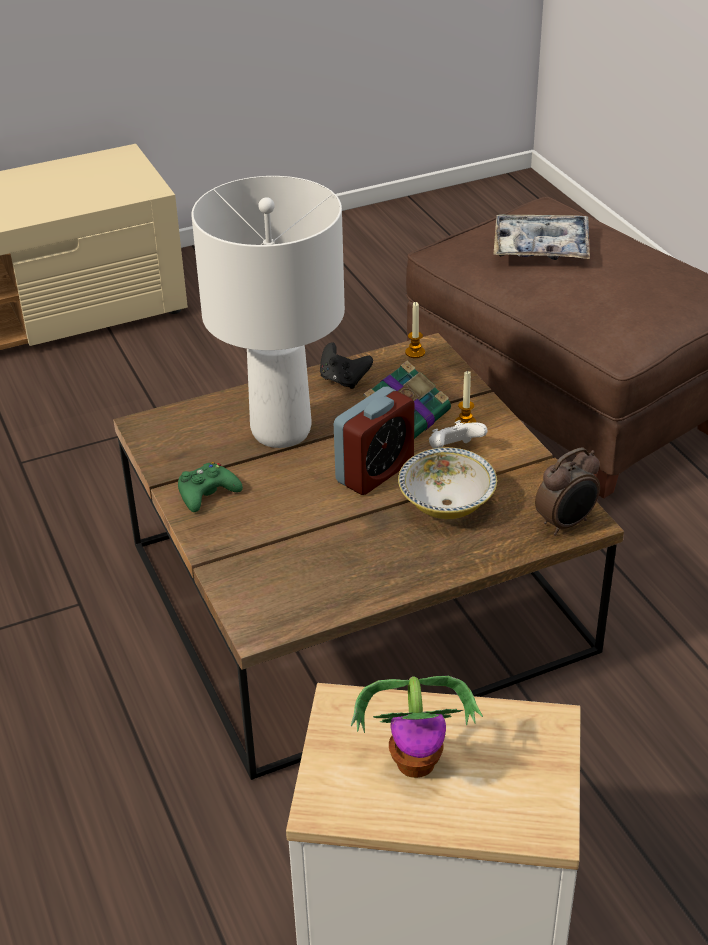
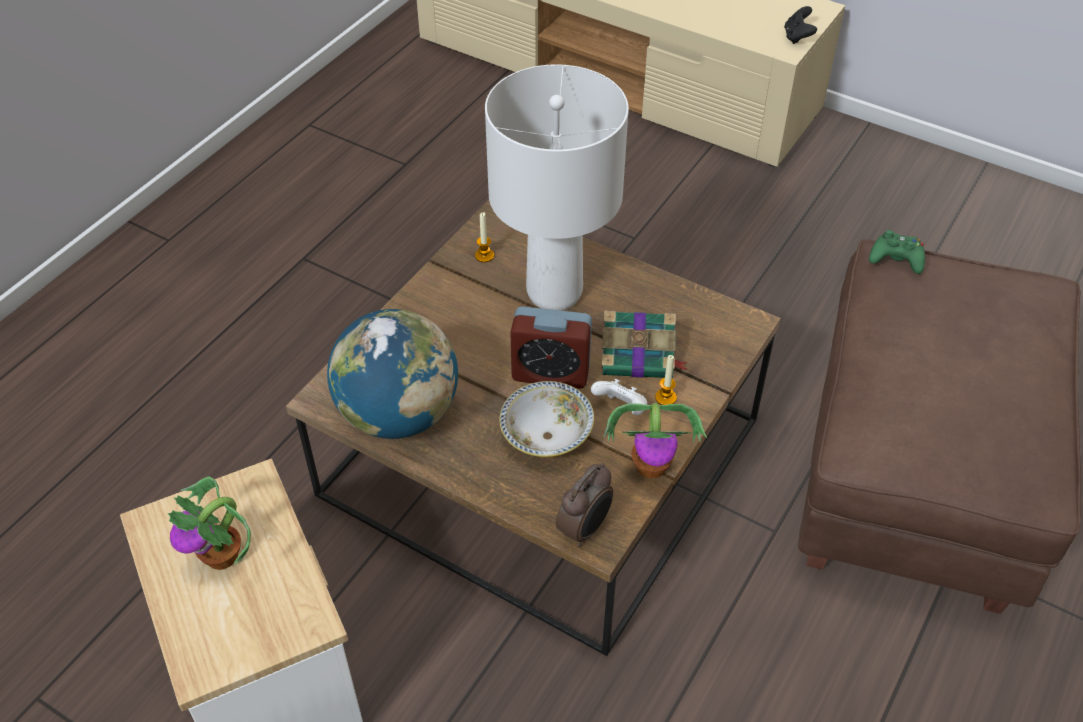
camera: 55 degrees right, 10 degrees up
green game controller [178,462,243,512] -> green game controller moved to [869,230,925,274]
black game controller [320,342,373,389] -> black game controller moved to [784,6,817,44]
candle [405,302,425,358] -> candle moved to [475,212,494,263]
tray [493,214,590,260] -> none
alarm clock [535,447,600,536] -> alarm clock turned 75 degrees counterclockwise [556,463,613,547]
none -> globe [327,309,458,439]
none -> potted plant [604,403,707,479]

